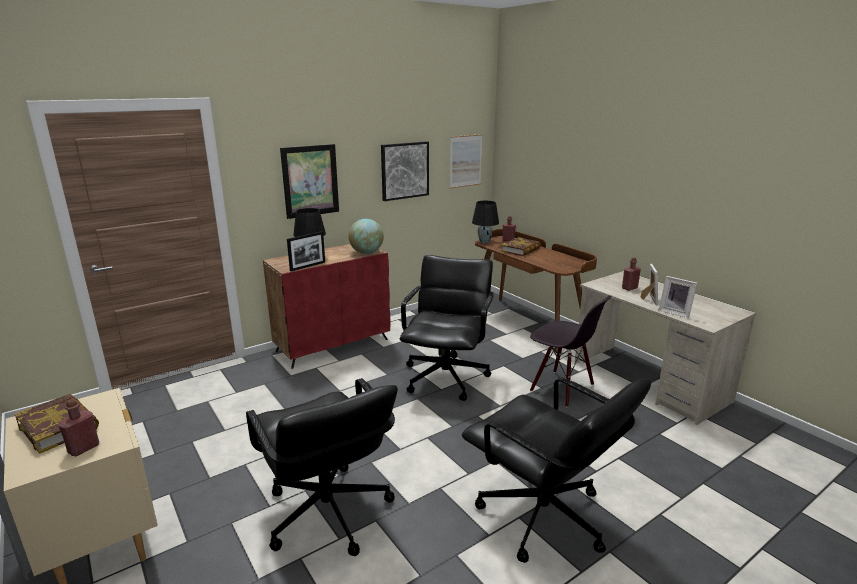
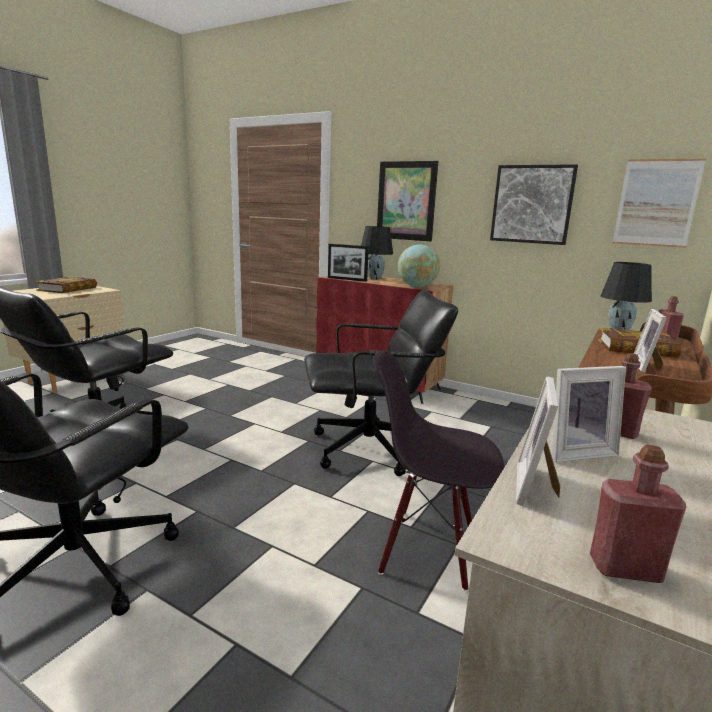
camera: 65 degrees right, 5 degrees down
red bottle [58,400,99,456] -> red bottle moved to [590,445,686,583]
black chair [530,296,611,408] -> black chair turned 90 degrees clockwise [373,350,504,591]
none -> picture frame [634,309,667,373]

